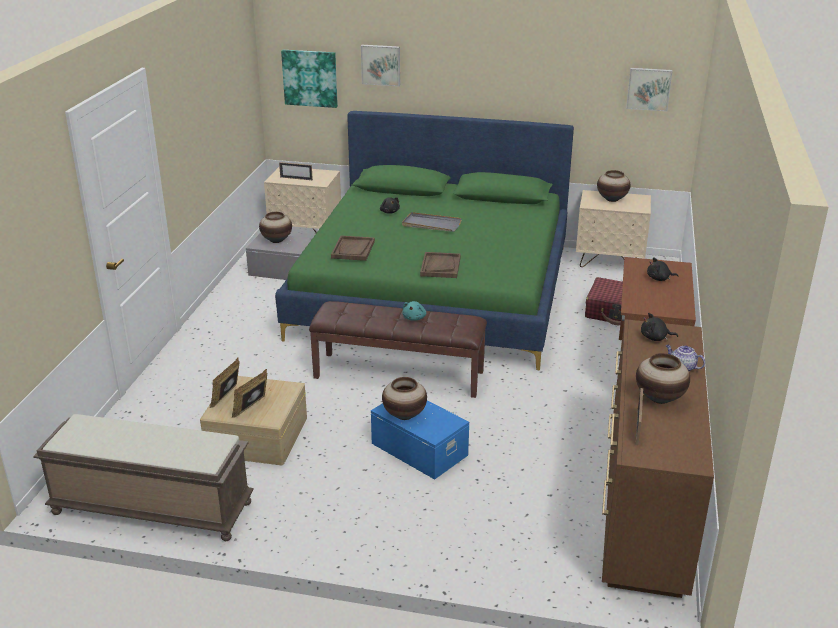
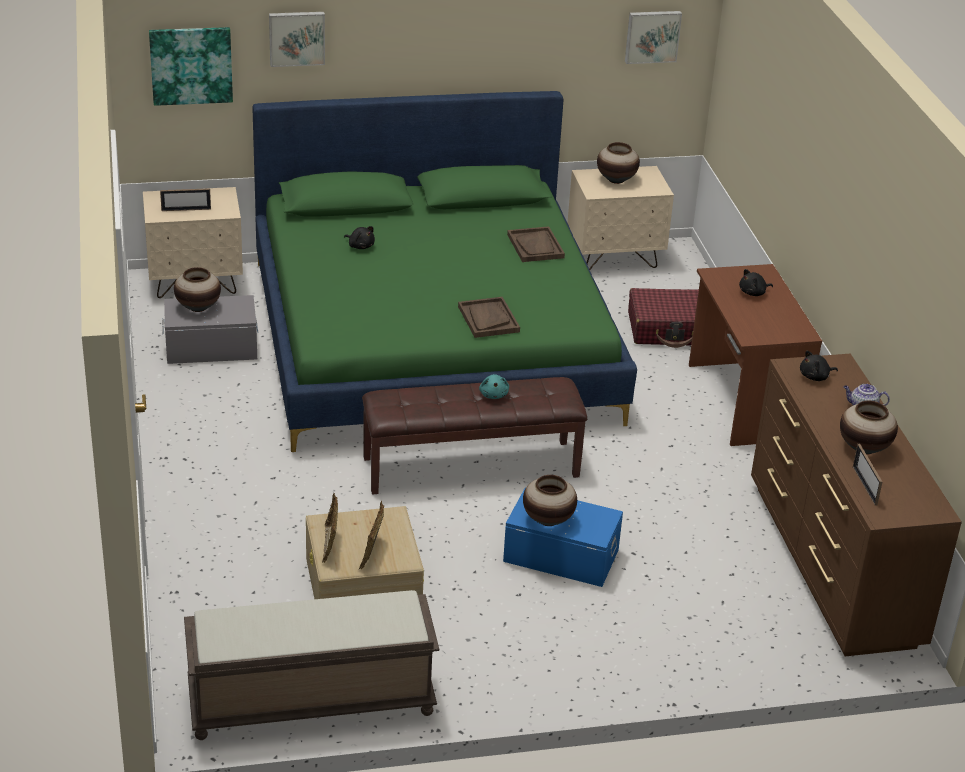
camera: 25 degrees left, 5 degrees up
brown tray [331,236,375,261] -> brown tray moved to [507,226,565,262]
grey tray [402,212,462,232] -> none

